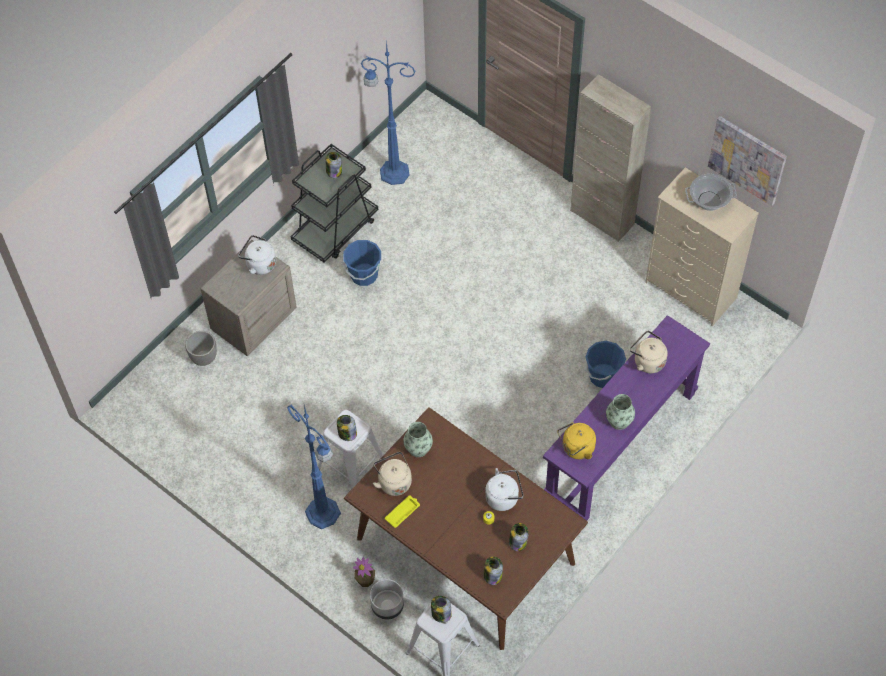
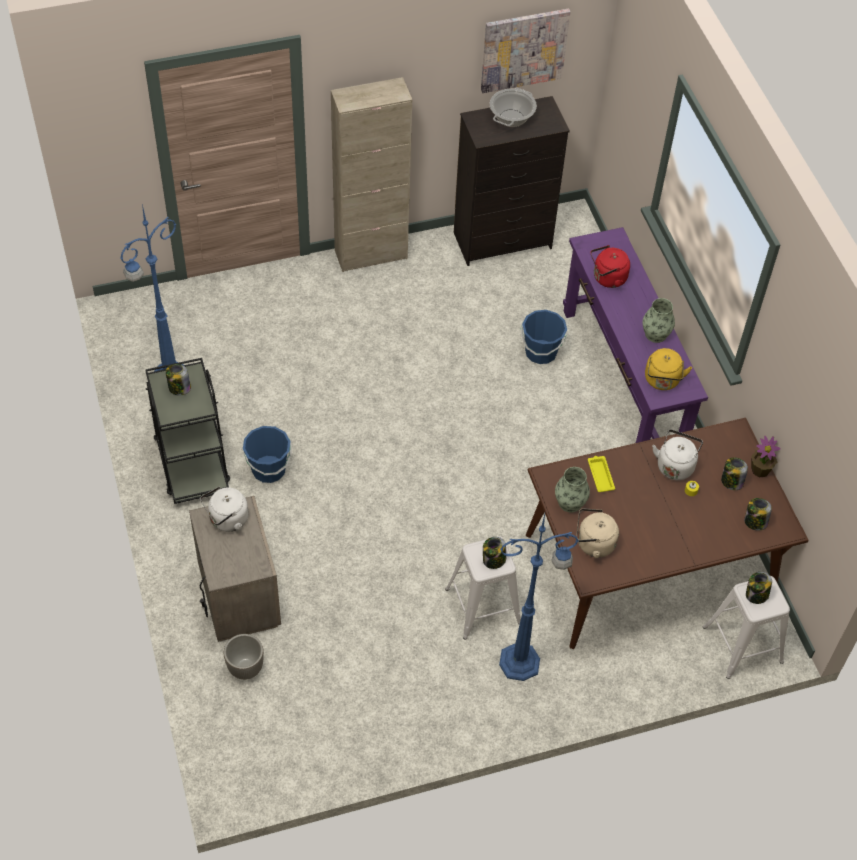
camera: 60 degrees left, 5 degrees down
potted plant [353,557,375,587] -> potted plant moved to [751,436,780,477]
grey planter [370,579,404,620] -> none
yellow tray [385,495,420,528] -> yellow tray moved to [588,456,615,492]
beige kettle [630,331,668,373] -> red kettle [591,245,630,288]
beige dresser [645,167,759,326] -> black dresser [454,96,570,266]

